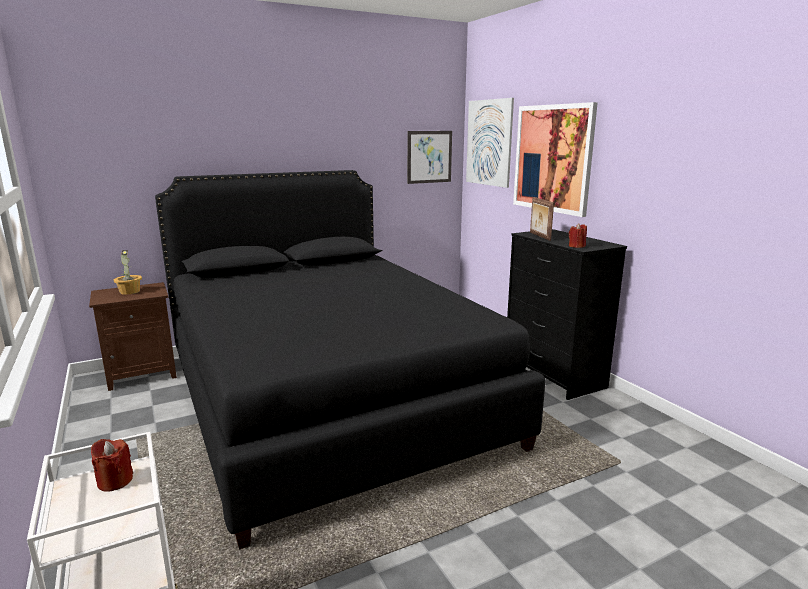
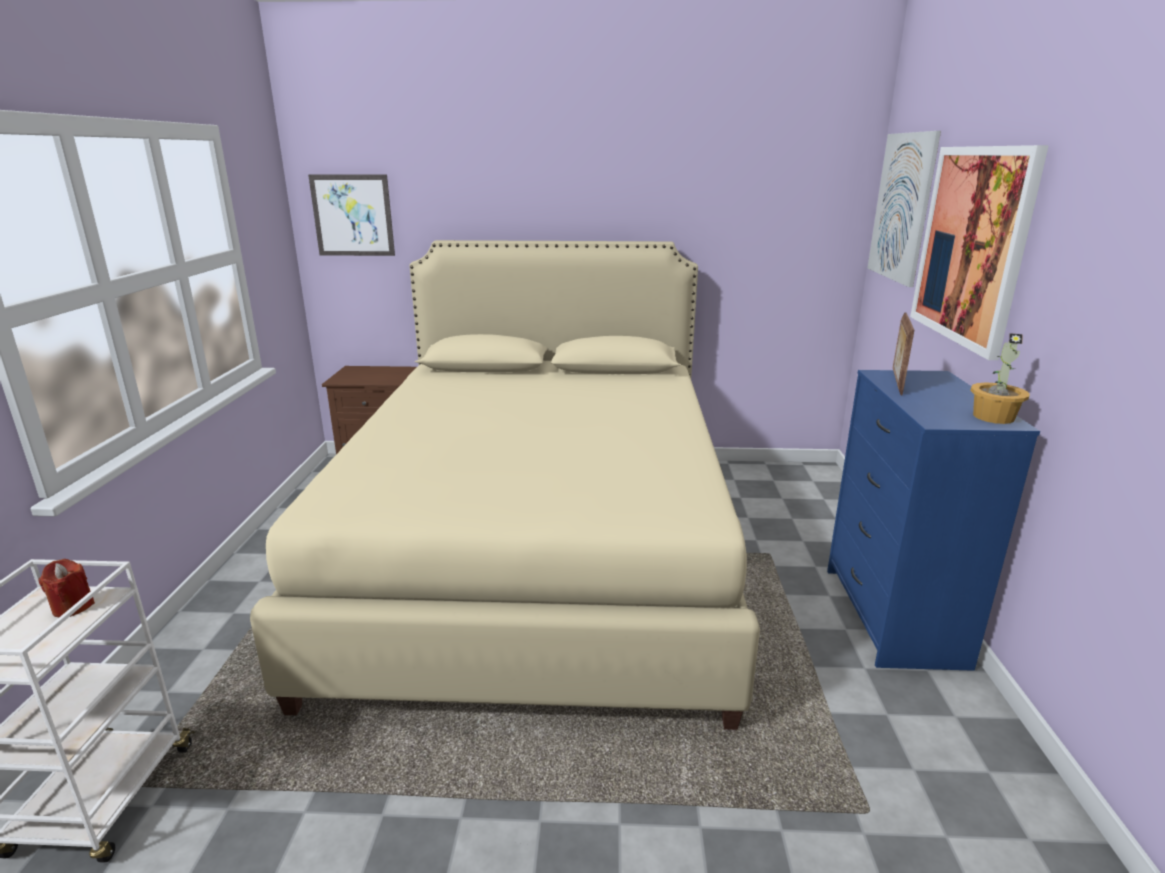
camera: 30 degrees right, 5 degrees up
potted plant [114,250,142,295] -> potted plant moved to [970,333,1030,424]
black bed [155,170,546,550] -> beige bed [250,240,760,730]
picture [407,131,452,184] -> picture moved to [308,175,395,256]
black dresser [507,229,627,400] -> blue dresser [827,370,1040,671]
red candle [569,223,587,248] -> none

